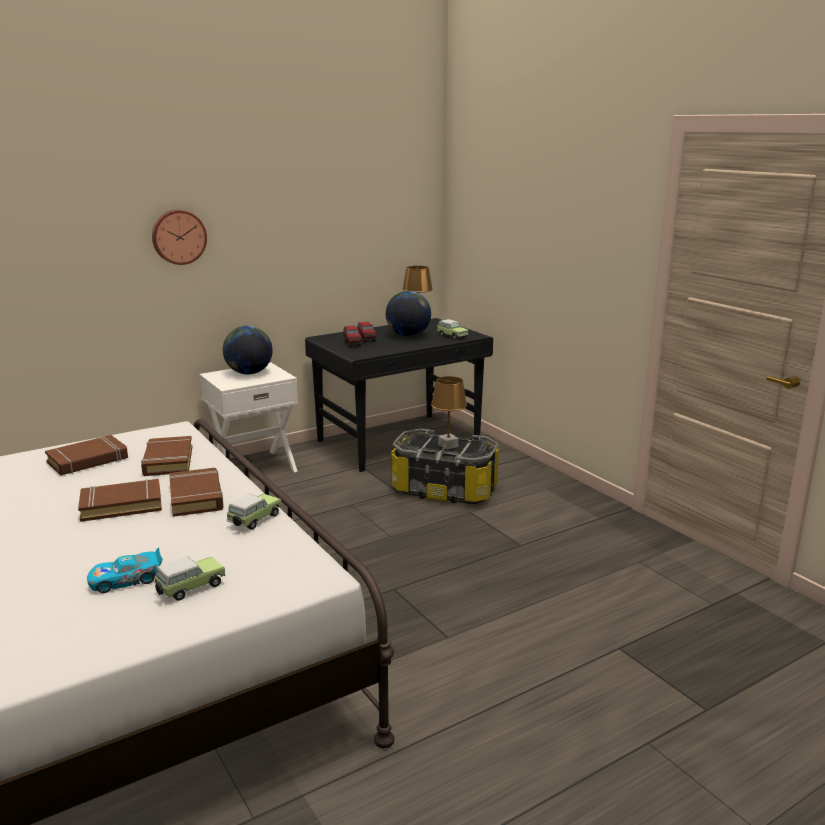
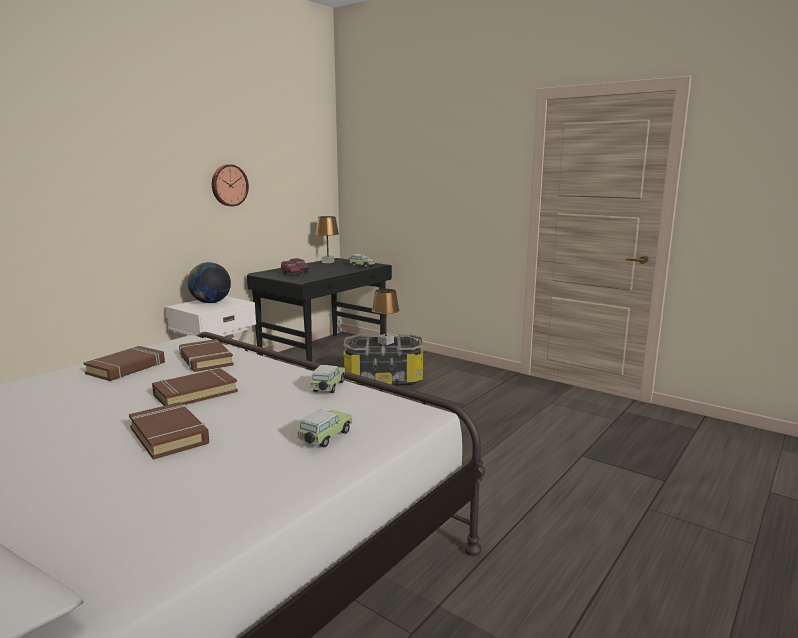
camera: 20 degrees left, 5 degrees down
toy car [87,548,163,593] -> none
wall clock [152,210,207,265] -> wall clock moved to [212,165,249,206]
brown book [169,468,223,517] -> brown book moved to [129,402,209,460]
globe [386,291,431,337] -> none

